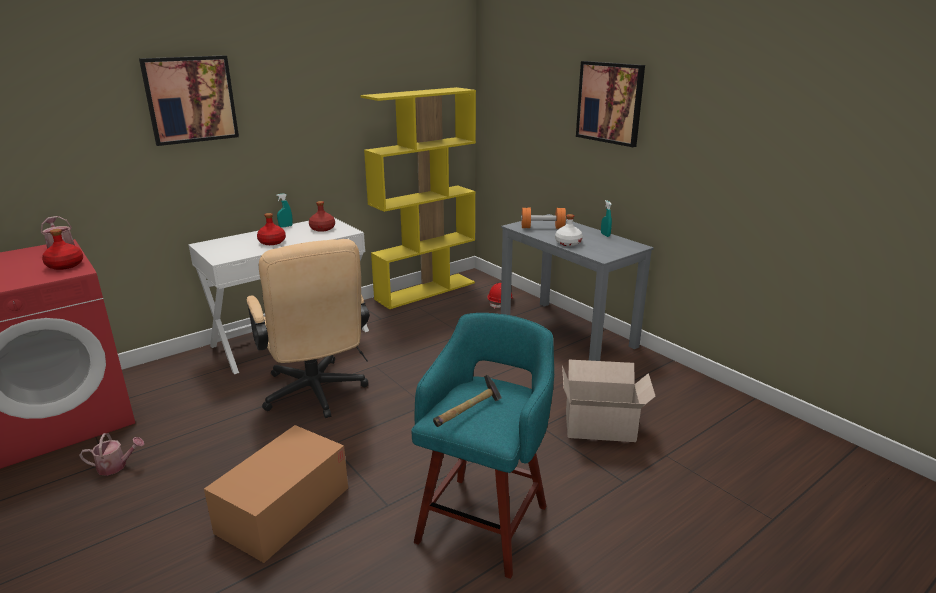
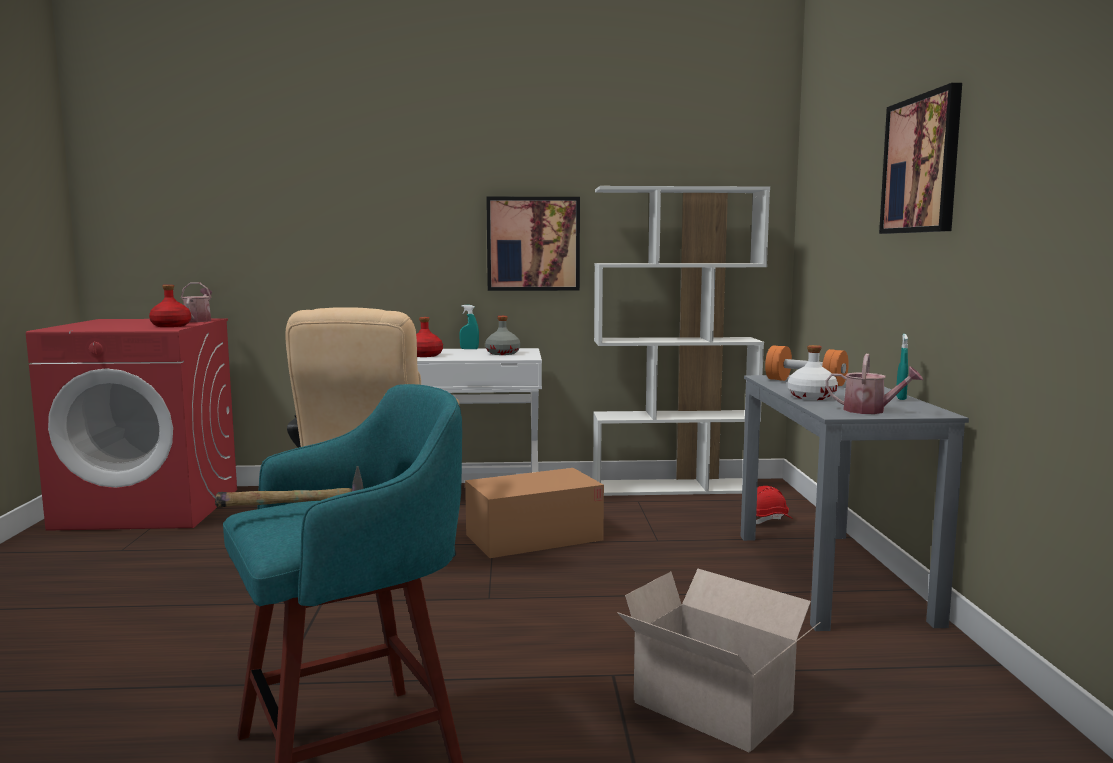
camera: 35 degrees right, 15 degrees down
watering can [79,433,144,476] -> watering can moved to [826,354,923,414]
picture [139,55,239,146] -> picture moved to [486,197,580,291]
cardboard box [204,425,348,563] -> cardboard box moved to [465,468,604,558]
red bottle [309,201,335,232] -> grey bottle [485,316,520,355]
yellow bookcase [360,87,476,309] -> white bookcase [593,186,770,496]

